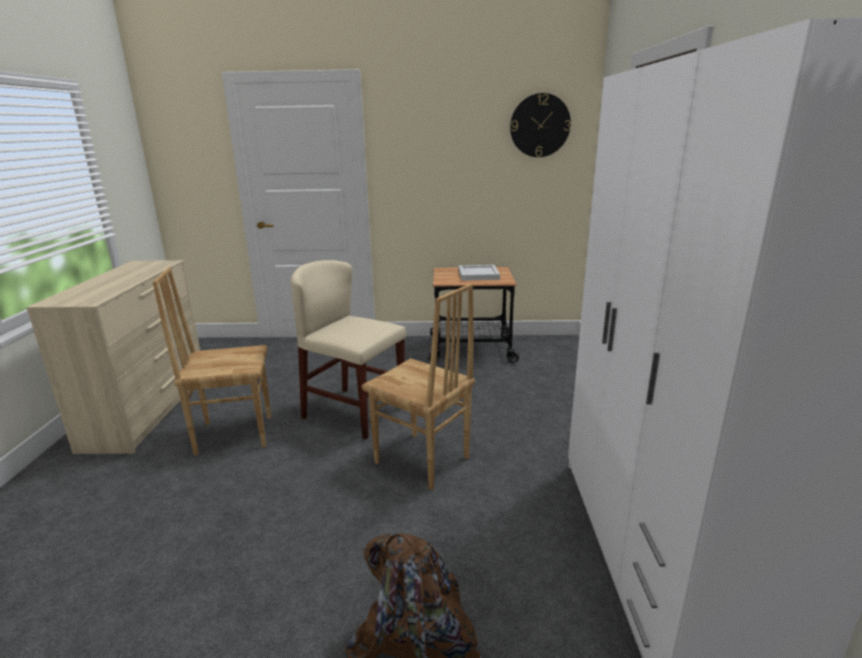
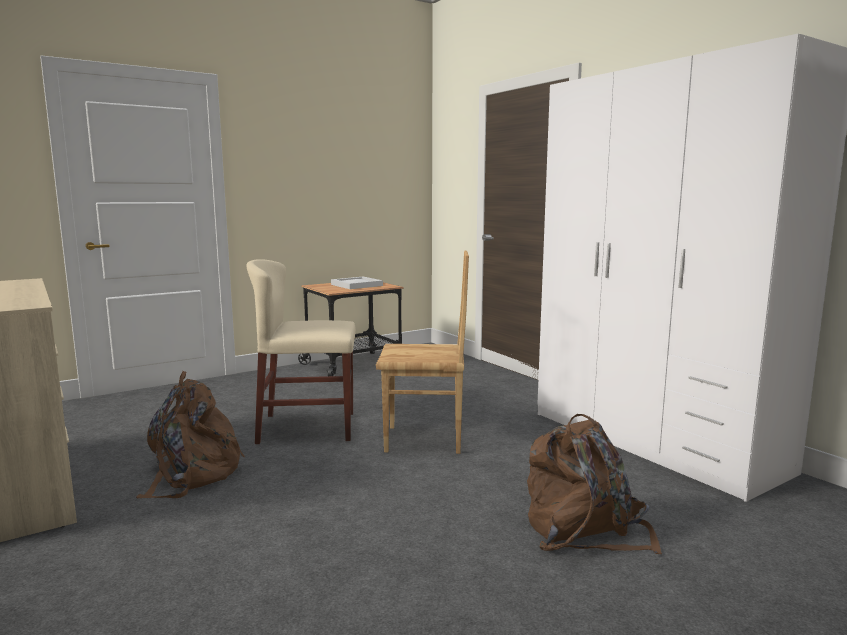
camera: 35 degrees left, 10 degrees down
brown chair [153,268,271,455] -> brown backpack [136,371,245,498]
wall clock [510,93,571,157] -> none

